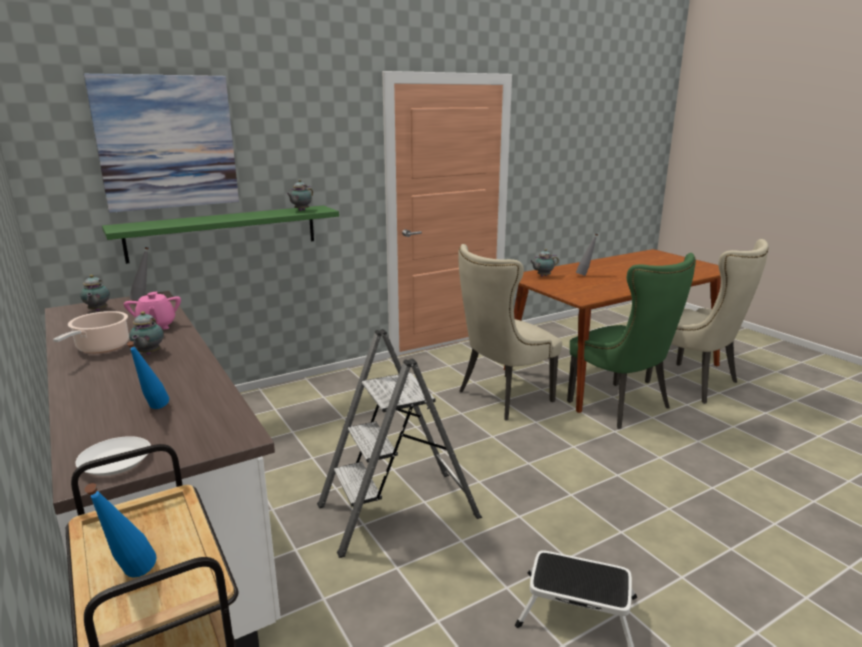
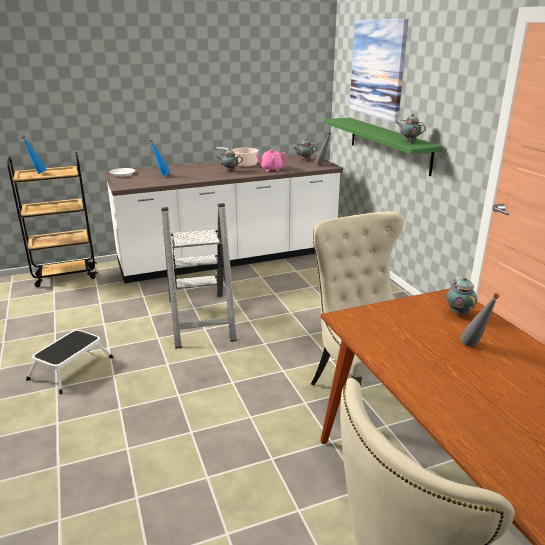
camera: 100 degrees right, 5 degrees up
green chair [567,253,696,429] -> none

